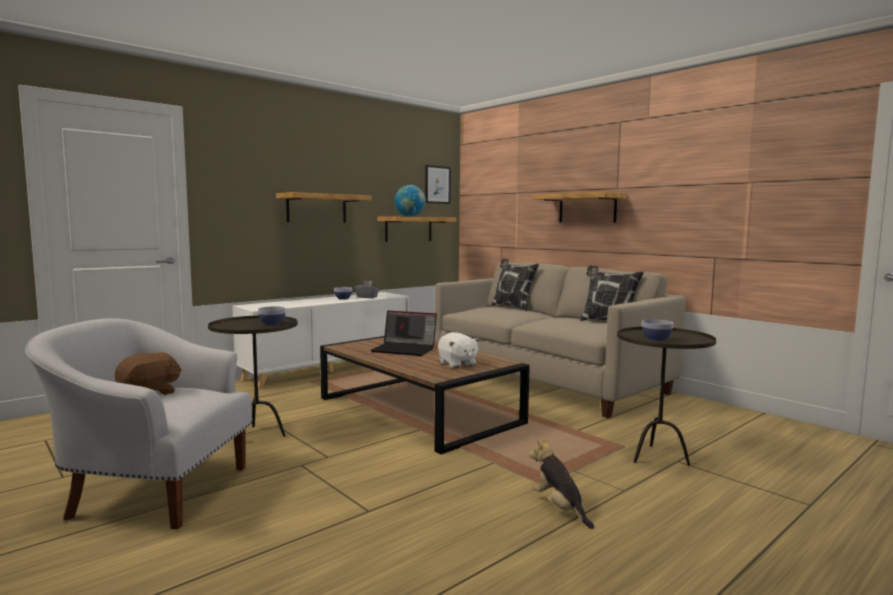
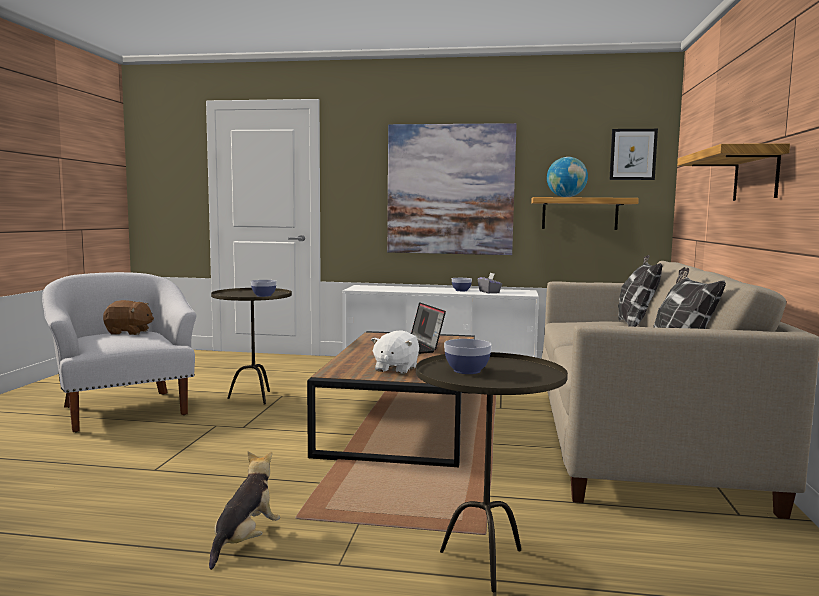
camera: 50 degrees right, 0 degrees up
shelf [276,192,371,223] -> picture [387,123,517,255]

